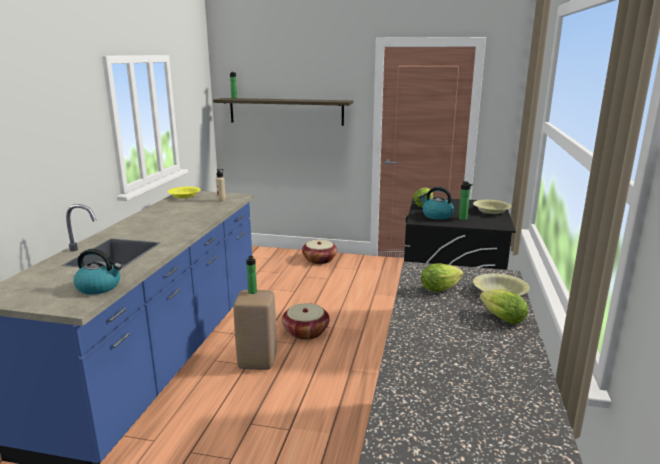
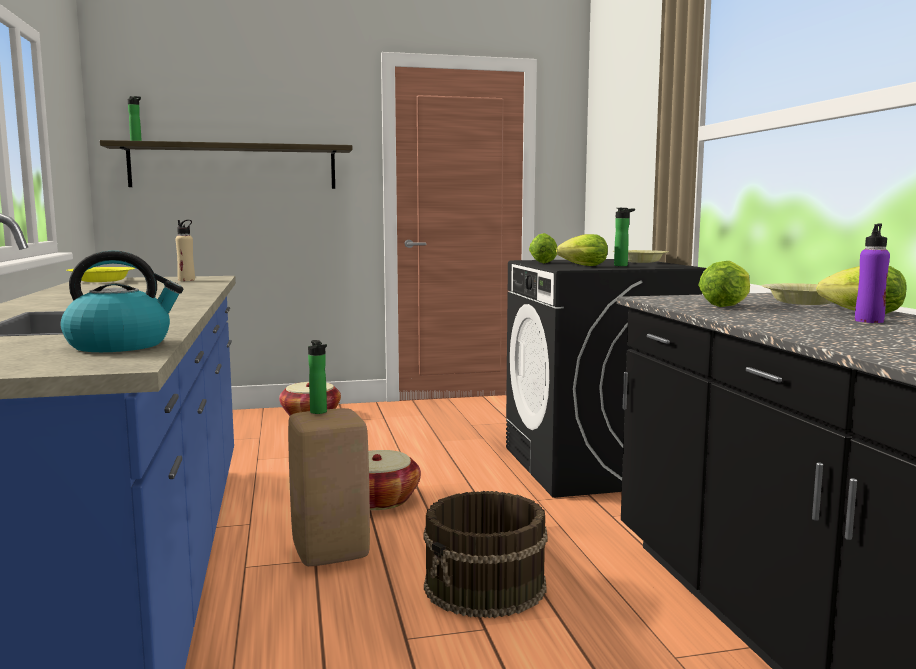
camera: 25 degrees left, 10 degrees down
kettle [419,187,454,220] -> lettuce [556,234,608,266]
none -> brown bucket [423,491,548,618]
none -> purple bottle [855,224,890,323]

